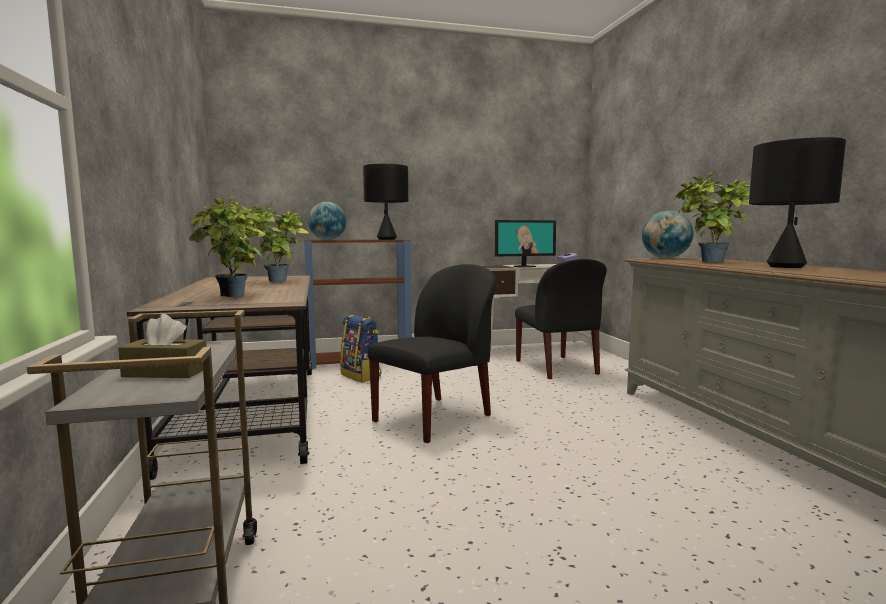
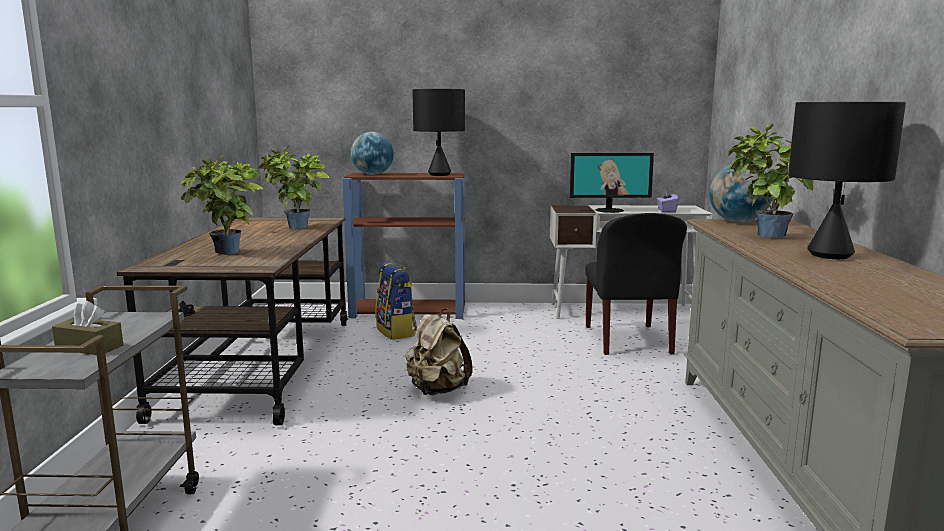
camera: 15 degrees right, 5 degrees up
black chair [368,264,496,443] -> beige backpack [405,309,473,395]

